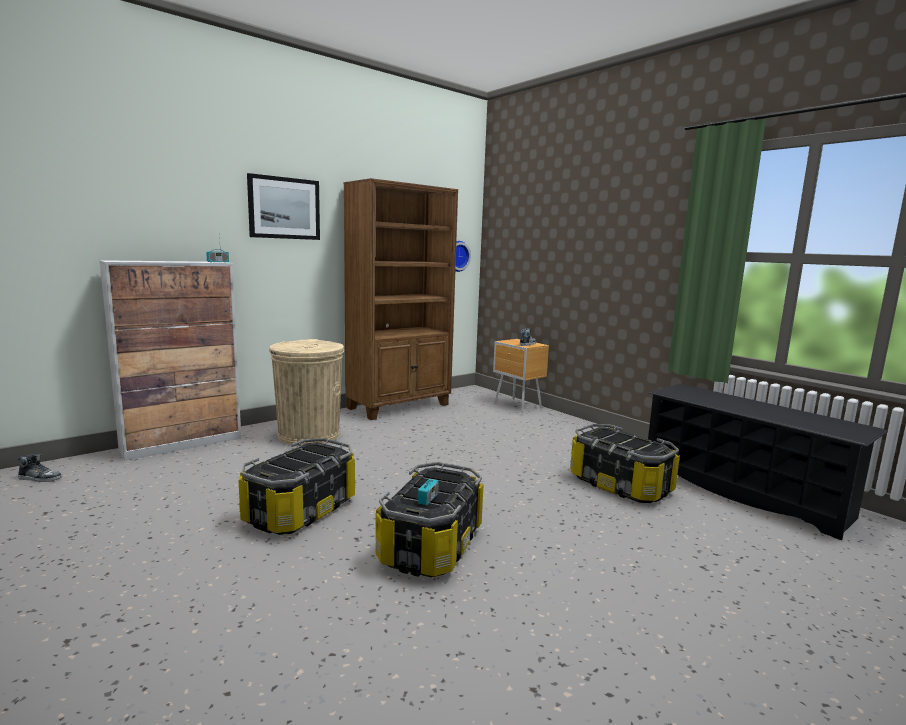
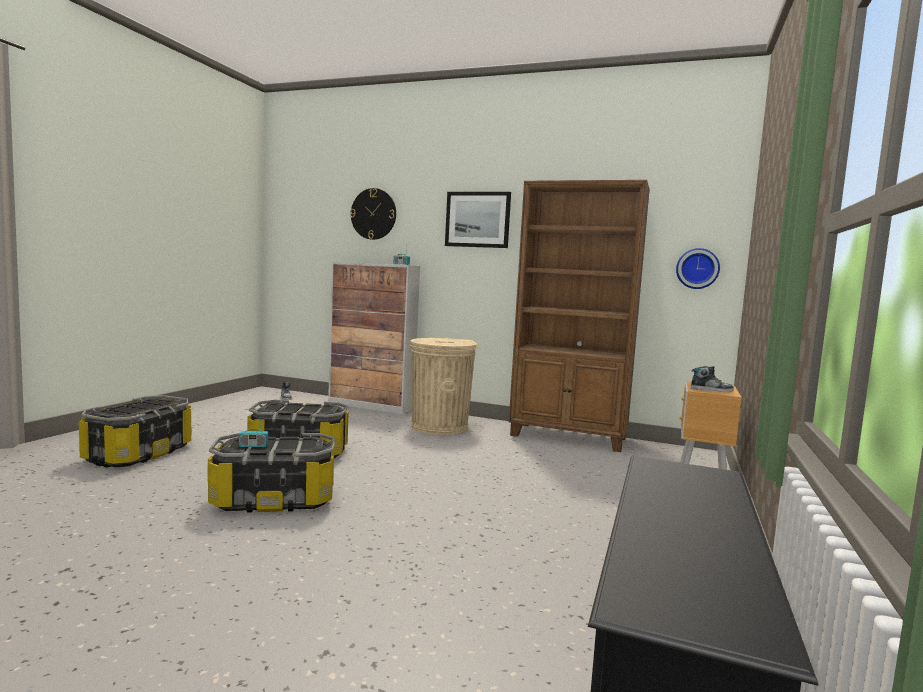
camera: 60 degrees right, 5 degrees down
storage box [570,424,680,503] -> storage box moved to [79,395,192,468]
none -> wall clock [350,188,396,240]

